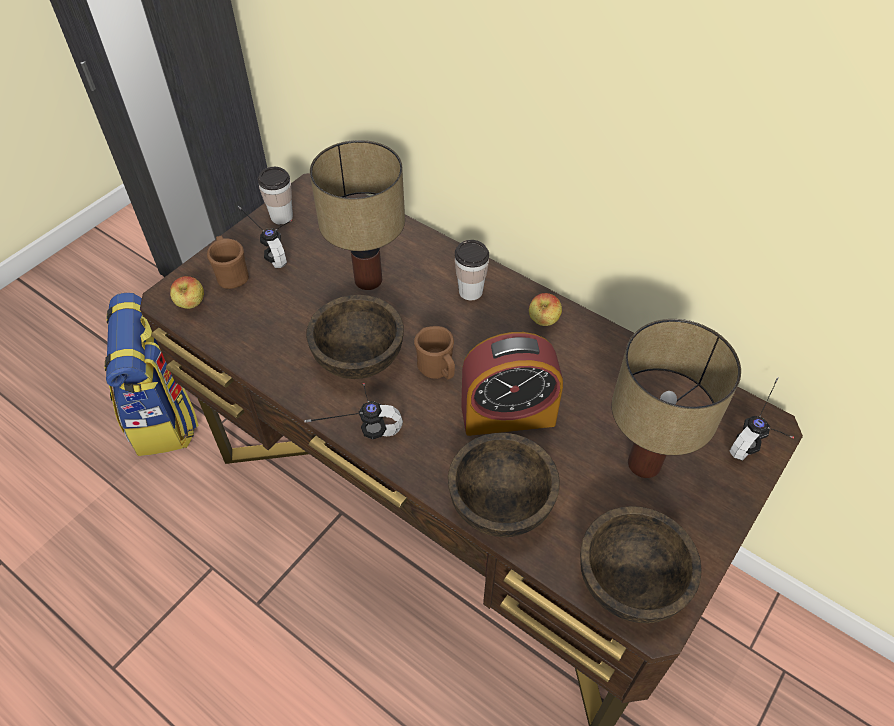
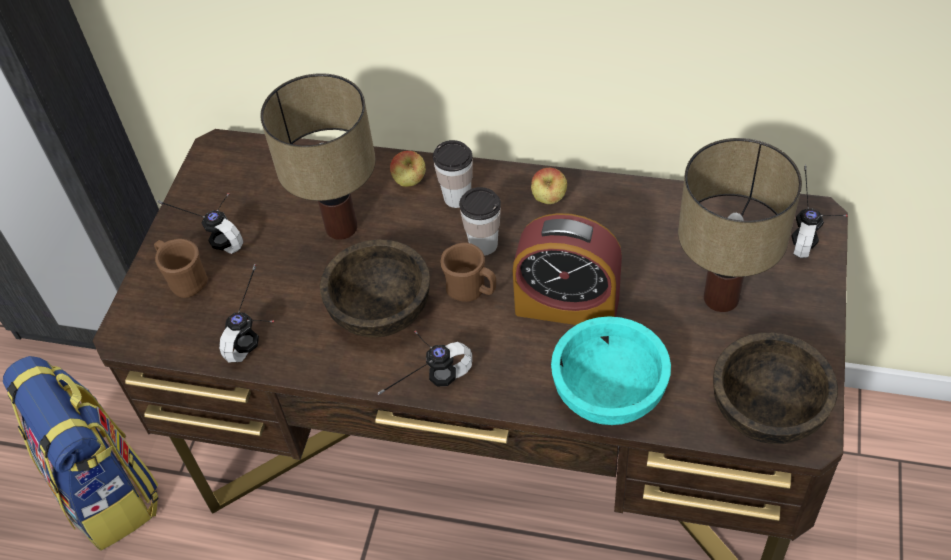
camera: 20 degrees left, 0 degrees up
apple [170,276,204,309] -> apple moved to [390,151,426,187]
cup [258,167,293,224] -> cup moved to [459,187,501,256]
brown bowl [448,433,560,537] -> turquoise bowl [551,317,671,425]
alarm clock [461,332,563,436] -> alarm clock turned 45 degrees clockwise [513,213,622,325]
none -> headphones [219,264,274,362]

